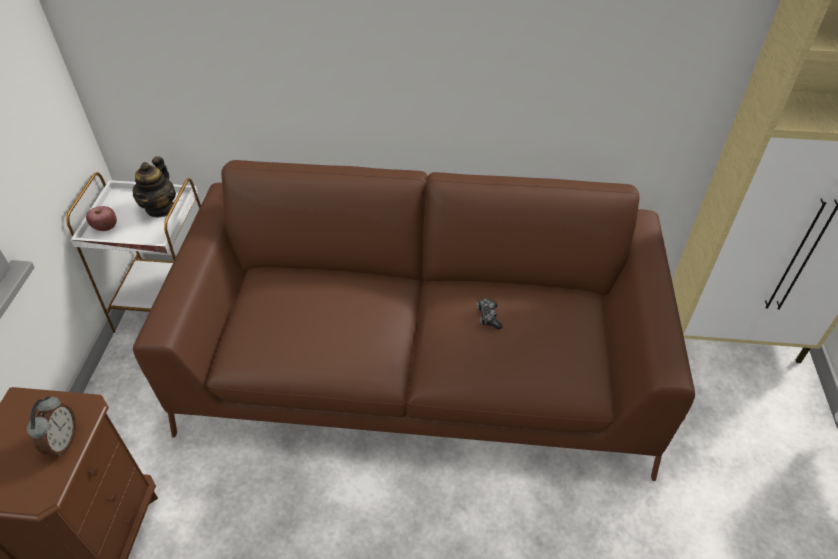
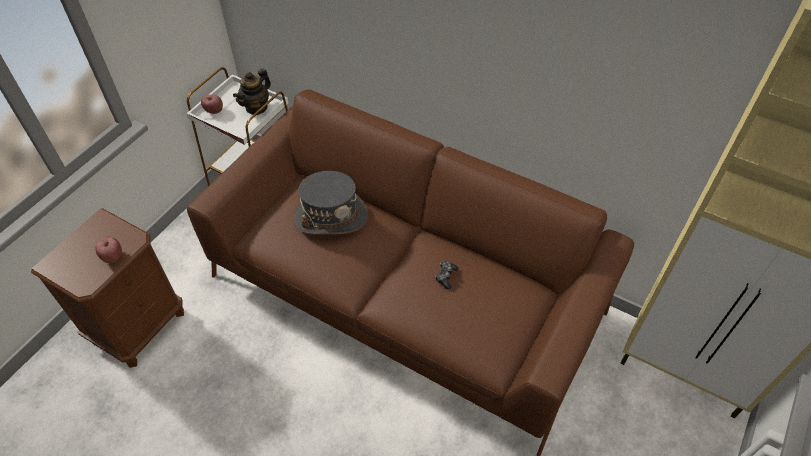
camera: 25 degrees right, 5 degrees up
alarm clock [27,396,76,456] -> apple [95,237,122,263]
none -> grey hat [293,171,368,235]

